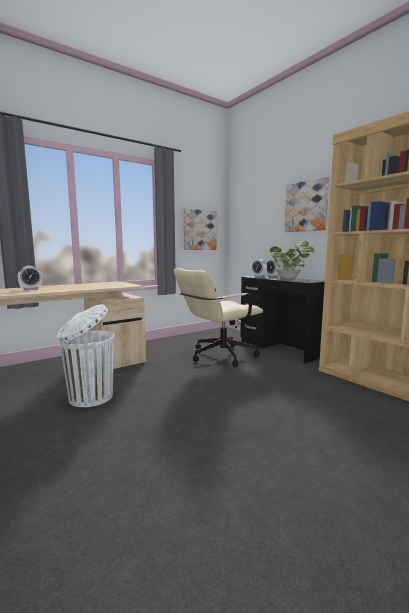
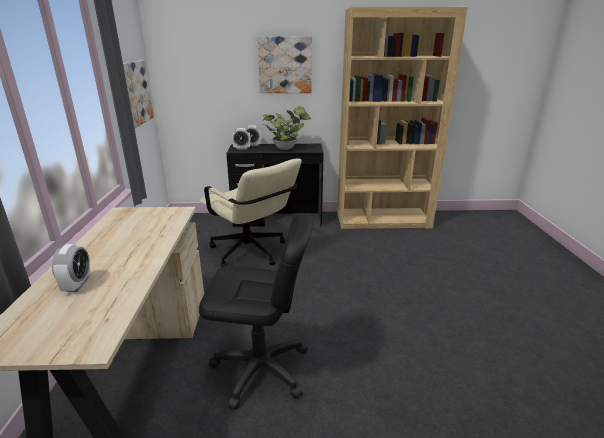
camera: 55 degrees left, 15 degrees up
white trash can [56,304,114,407] -> black office chair [199,213,313,410]
beige office chair [174,268,263,367] -> beige office chair turned 45 degrees counterclockwise [200,158,301,267]

